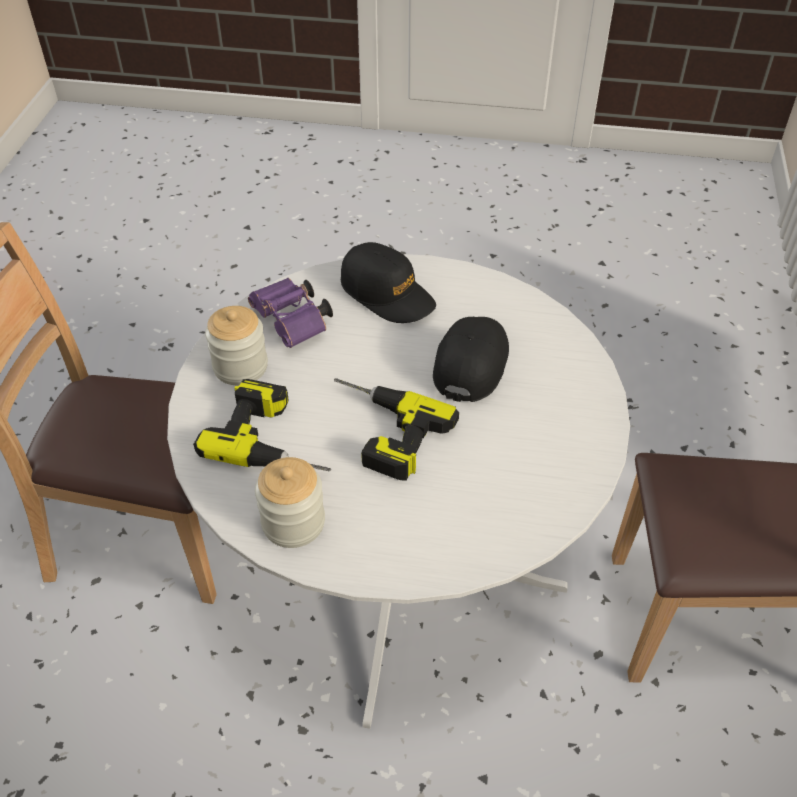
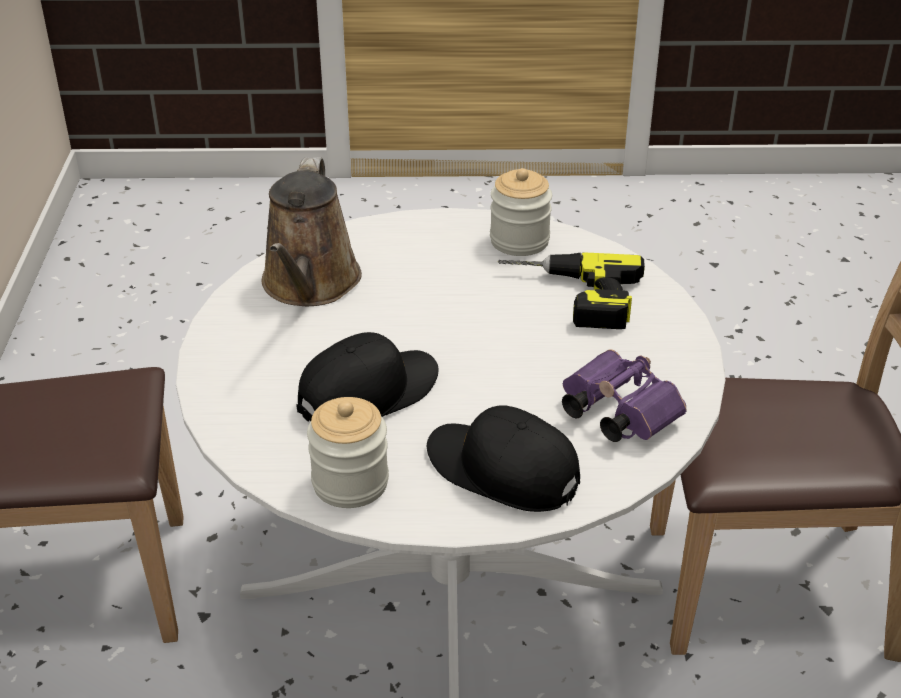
camera: 170 degrees right, 10 degrees down
jar [205,306,268,385] -> jar moved to [307,397,389,508]
power drill [334,378,459,481] -> none
black cap [433,317,509,402] -> black cap turned 135 degrees counterclockwise [296,332,439,422]
none -> brown watering can [262,157,362,306]

